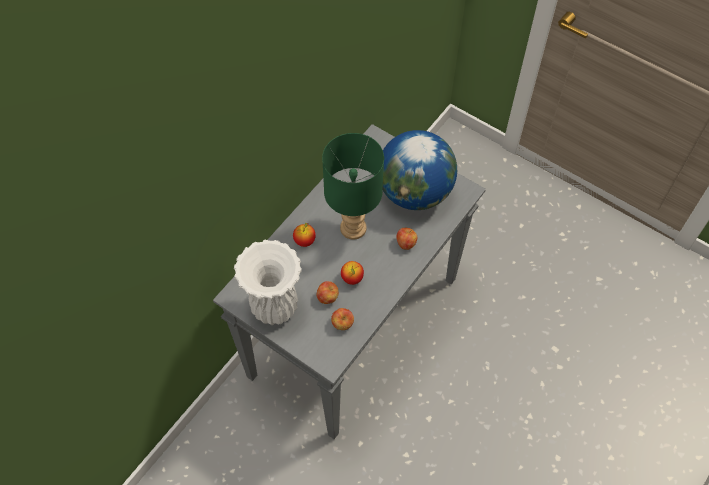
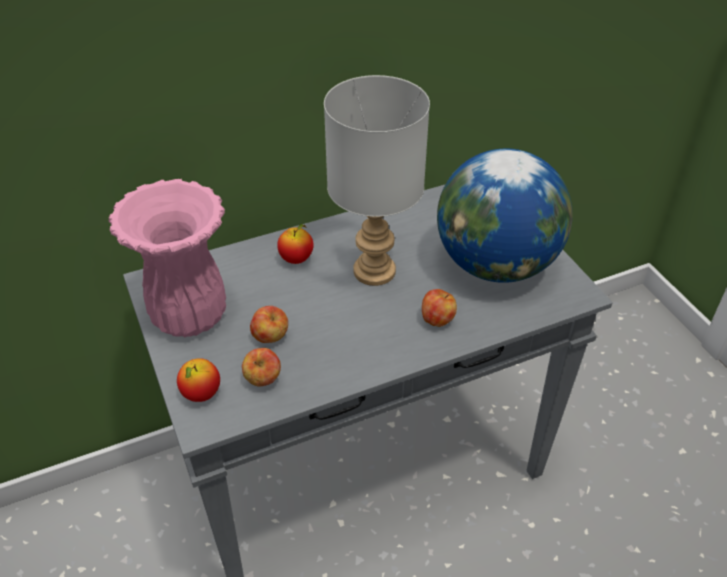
camera: 30 degrees right, 15 degrees down
white vase [234,240,302,325] -> pink vase [108,179,226,338]
green table lamp [322,133,384,240] -> grey table lamp [324,75,430,286]
apple [341,261,364,285] -> apple moved to [177,358,220,402]

